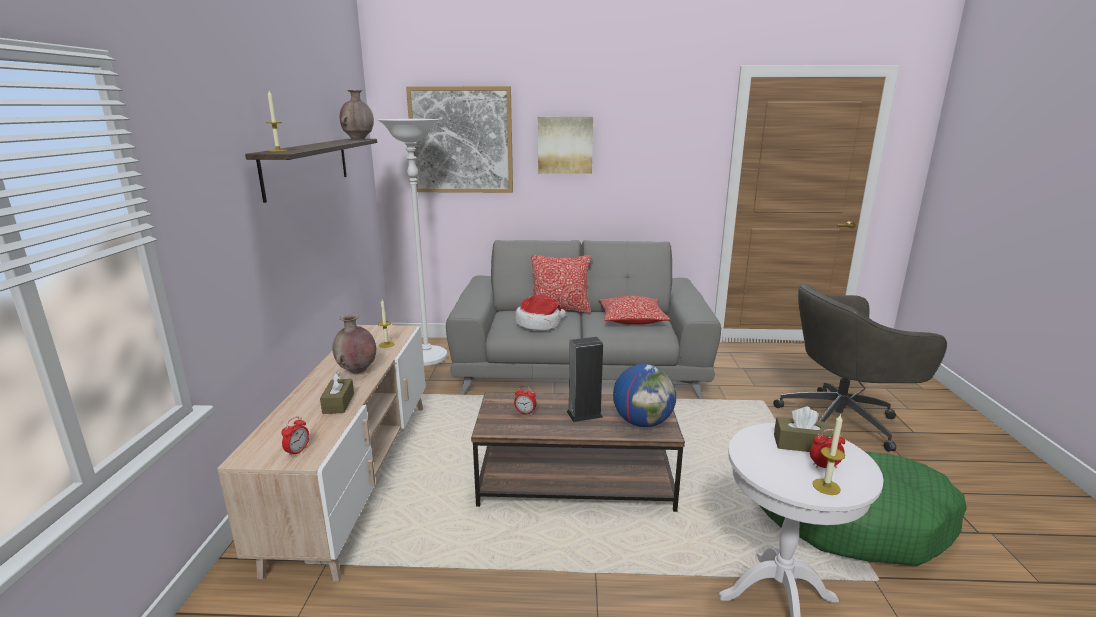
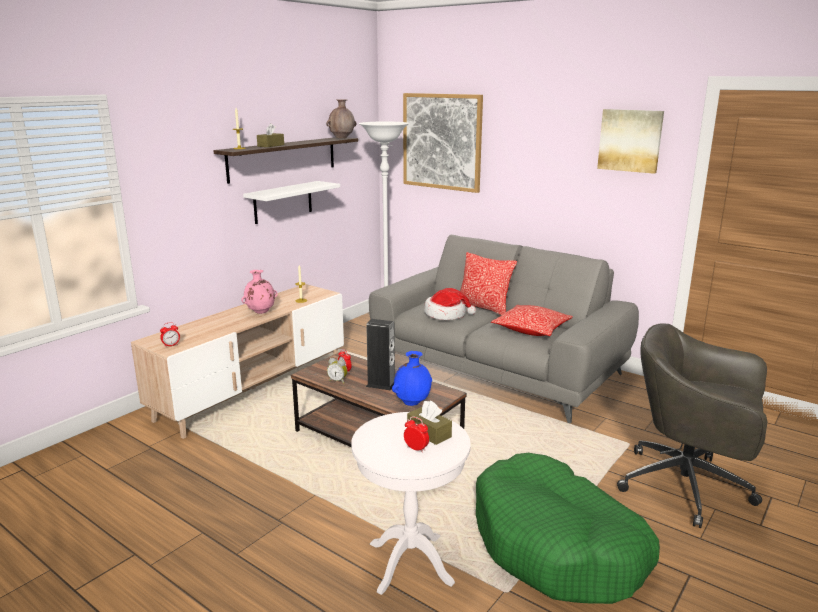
camera: 35 degrees right, 0 degrees up
brown tissue box [320,372,354,414] -> brown tissue box moved to [257,123,284,147]
brown vase [332,314,376,373] -> pink vase [241,270,278,314]
picture [538,117,593,174] -> picture moved to [597,109,664,174]
globe [613,364,676,427] -> blue vase [392,351,432,406]
candle [812,414,845,495] -> none
none -> white shelf [243,181,340,224]
none -> alarm clock [327,358,347,384]

